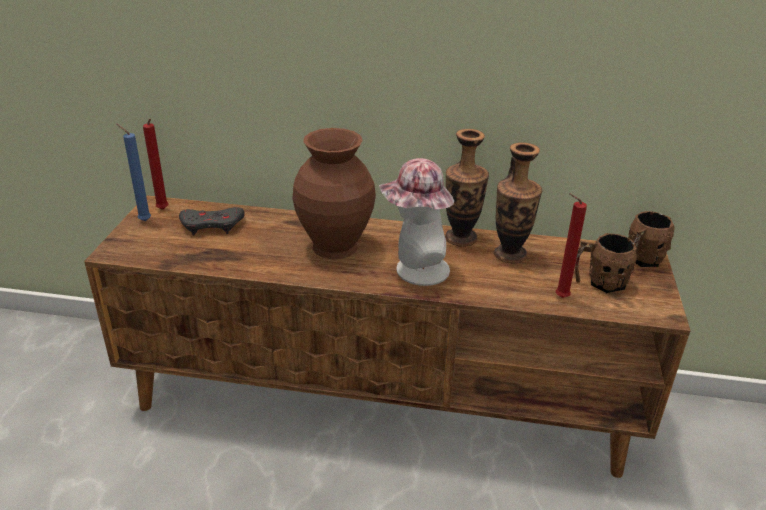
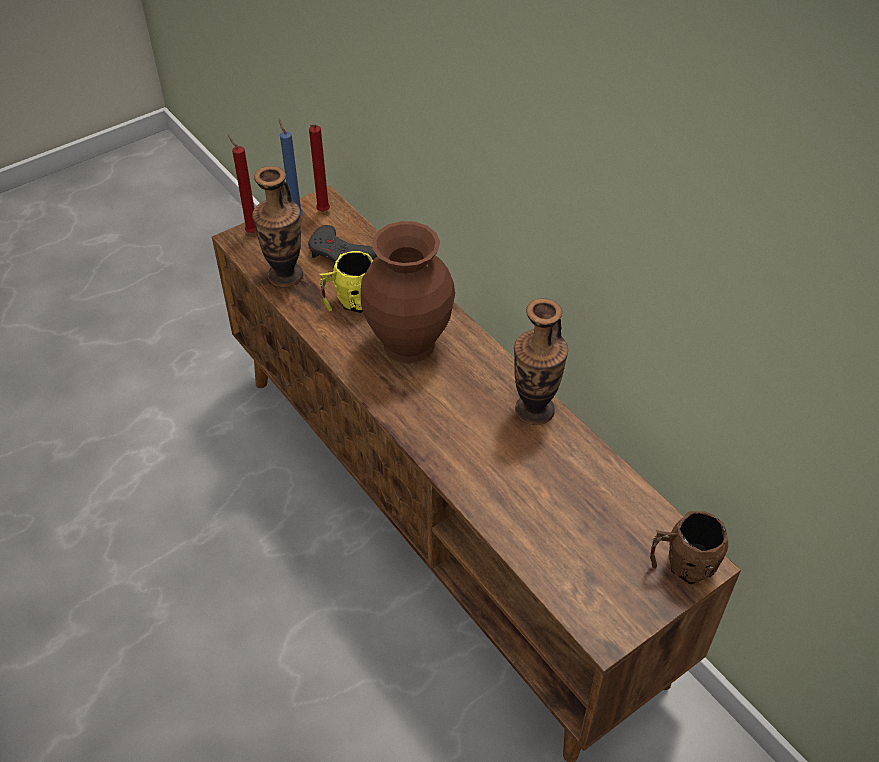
camera: 45 degrees right, 15 degrees up
hat [379,158,454,286] -> none
vase [494,142,542,264] -> vase moved to [252,166,303,288]
red candle [556,193,587,298] -> red candle moved to [228,135,256,233]
brown mug [575,233,637,293] -> none
none -> yellow mug [320,251,373,313]

